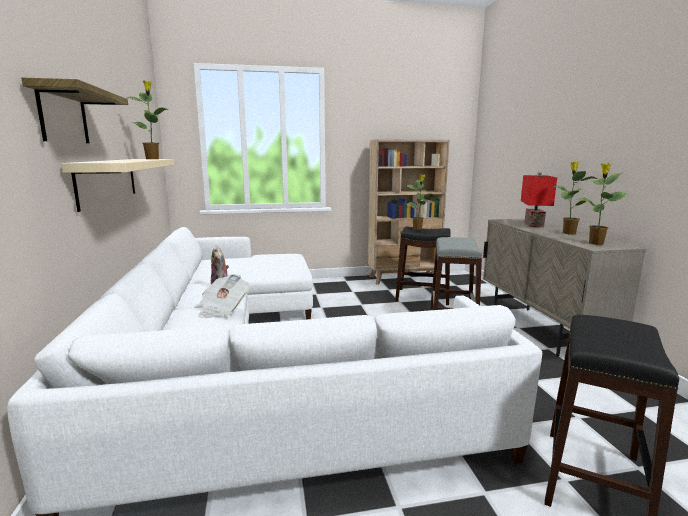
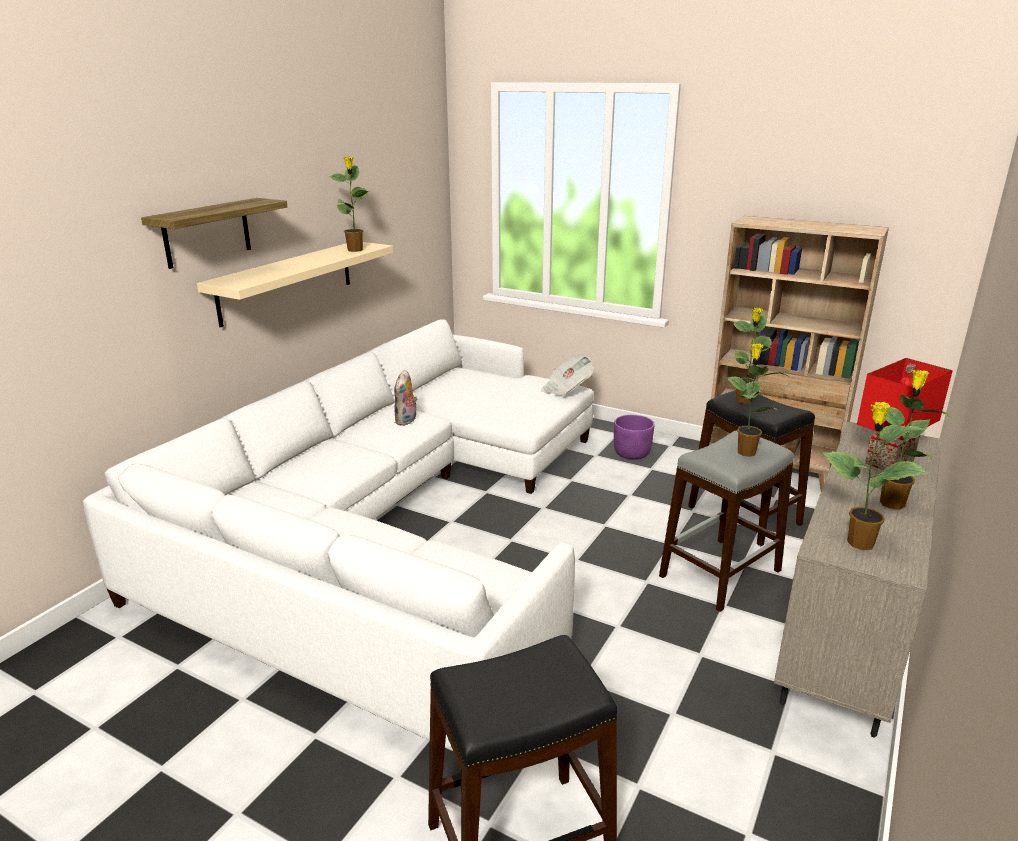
camera: 40 degrees right, 10 degrees up
newspaper [199,274,250,318] -> newspaper moved to [541,356,594,396]
none -> purple planter [614,415,655,460]
none -> potted plant [726,344,790,457]

